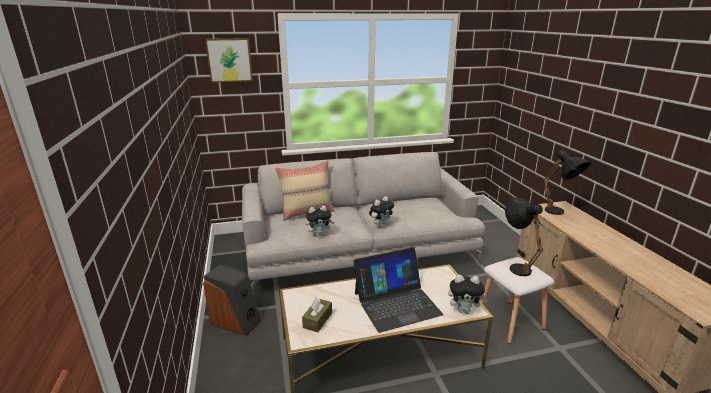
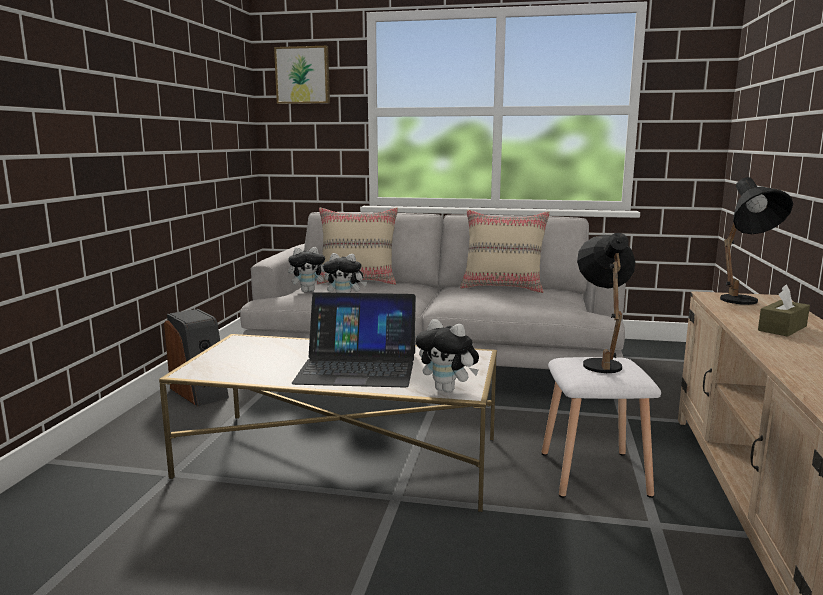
camera: 25 degrees right, 10 degrees down
brown tissue box [302,297,332,333] -> brown tissue box moved to [758,284,810,337]
plush toy [369,196,394,227] -> plush toy moved to [288,247,326,292]
none -> beige pillow [460,210,550,293]

